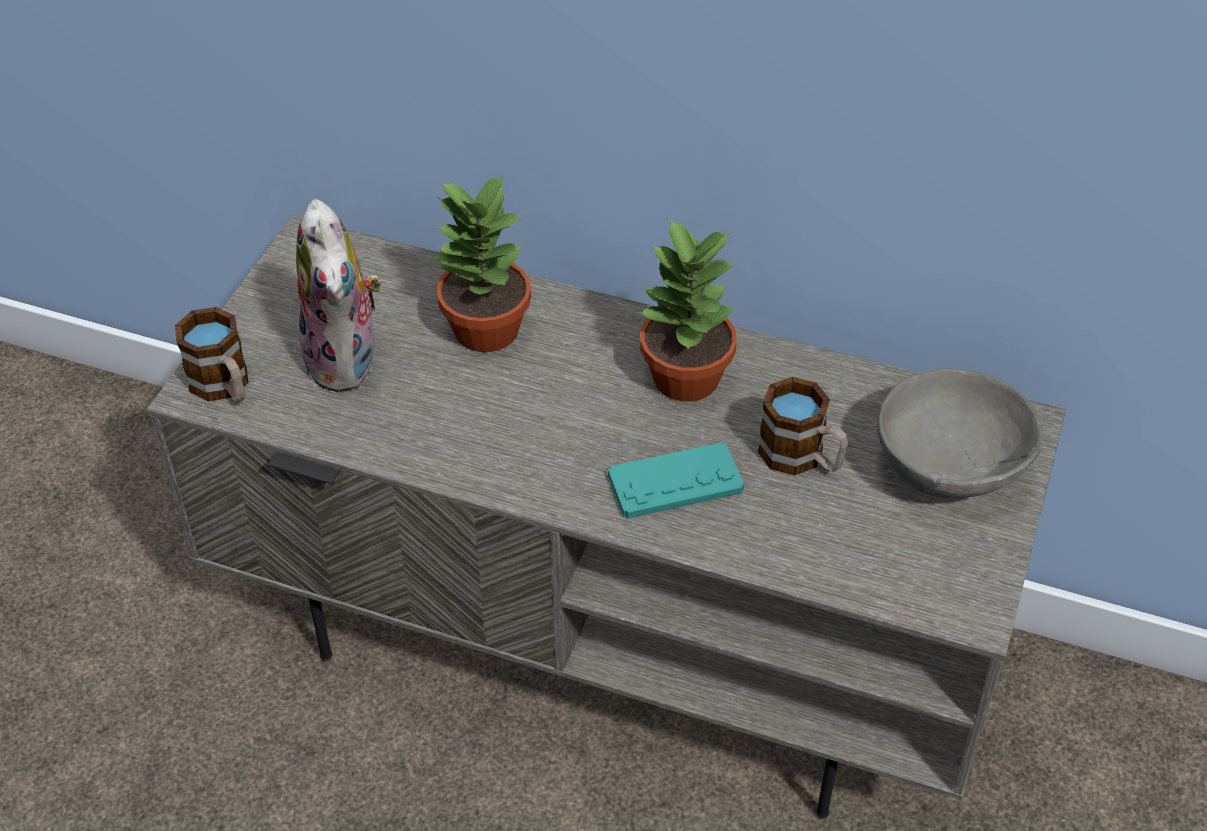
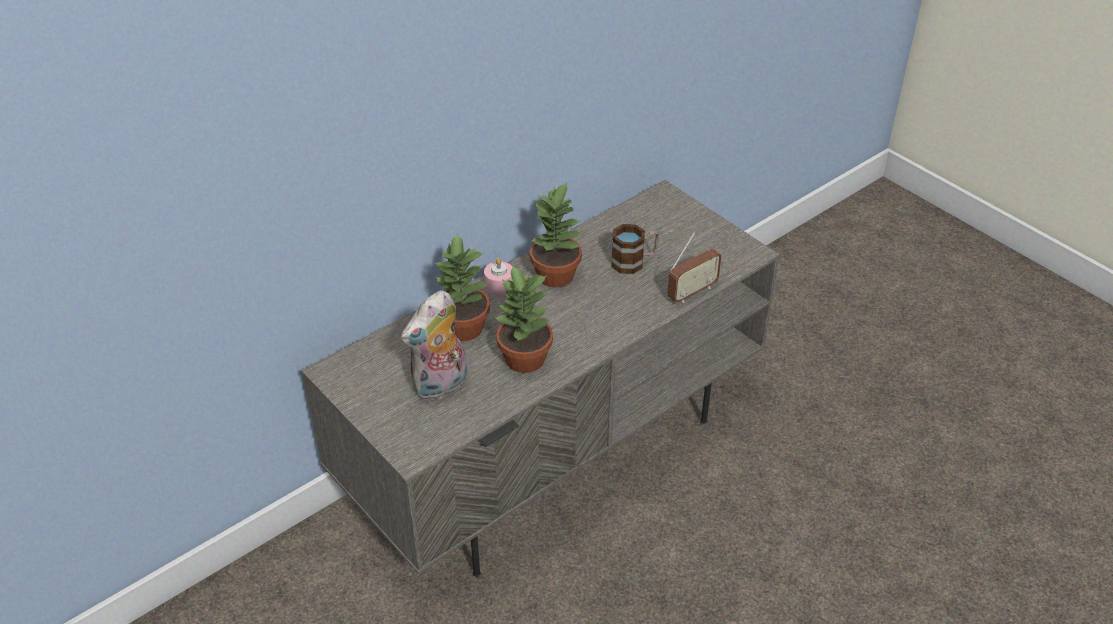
camera: 60 degrees left, 5 degrees down
mug [175,307,249,402] -> none
plush toy [296,199,381,392] -> plush toy turned 120 degrees clockwise [401,290,467,401]
turquoise game controller [608,442,744,519] -> none
grey bowl [877,368,1043,498] -> none
none -> pink candle [484,258,513,296]
none -> potted plant [493,265,553,373]
none -> radio [667,232,722,303]

